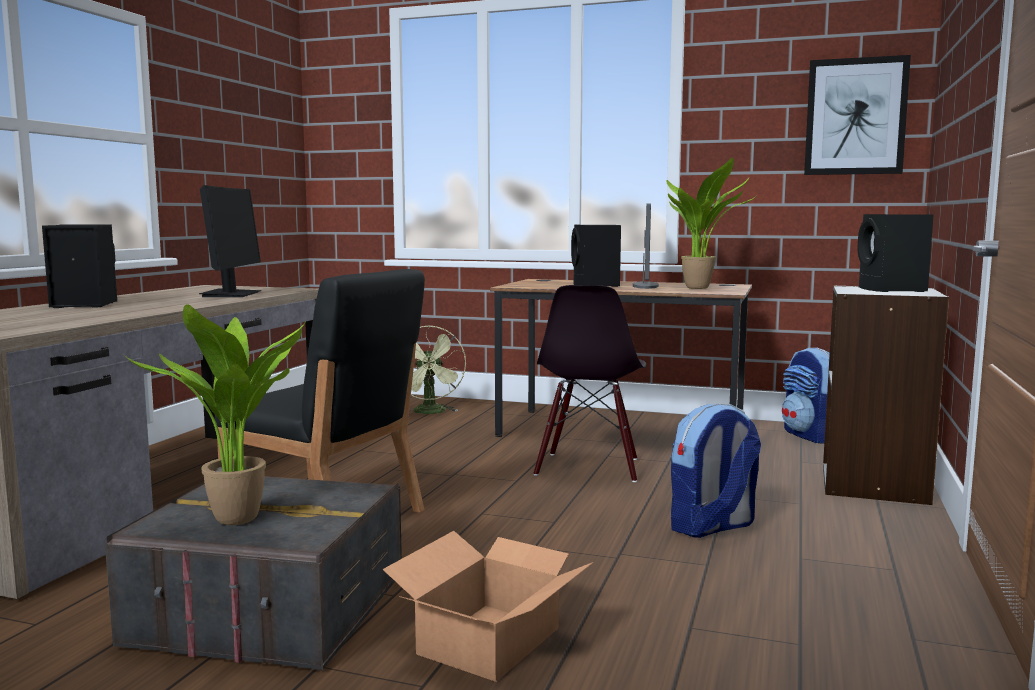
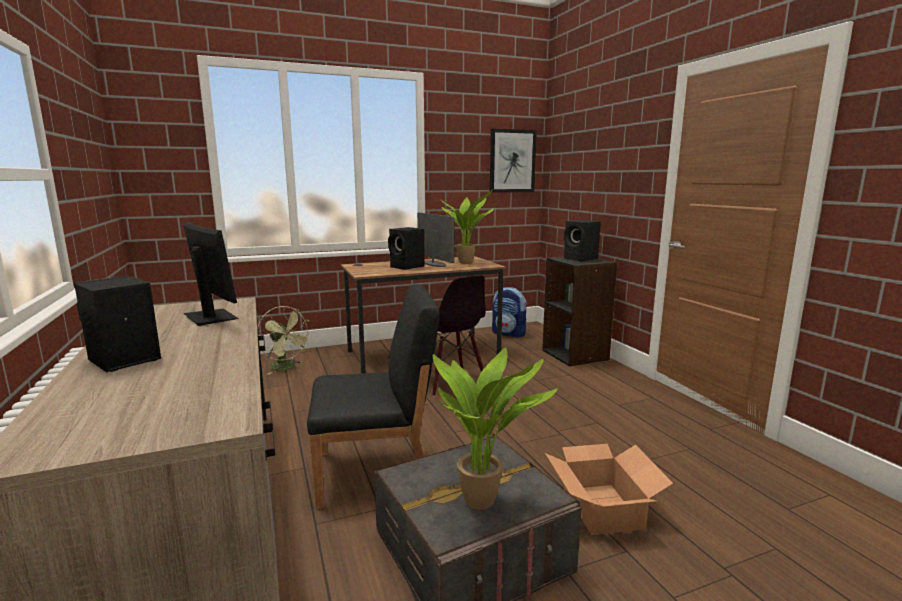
camera: 40 degrees left, 5 degrees up
backpack [671,404,761,538] -> none

